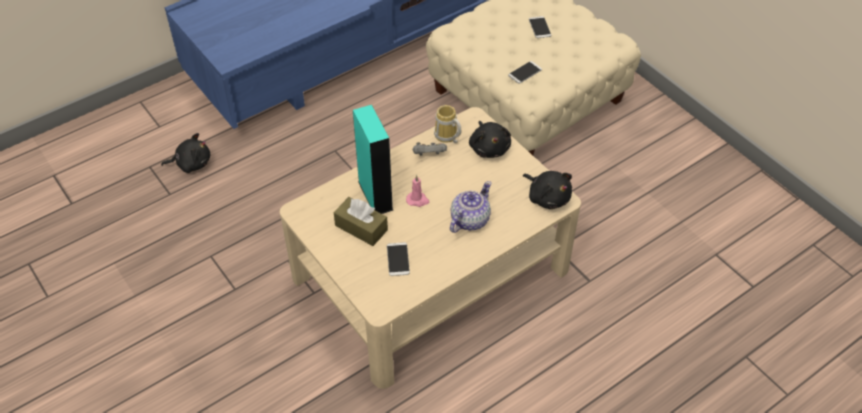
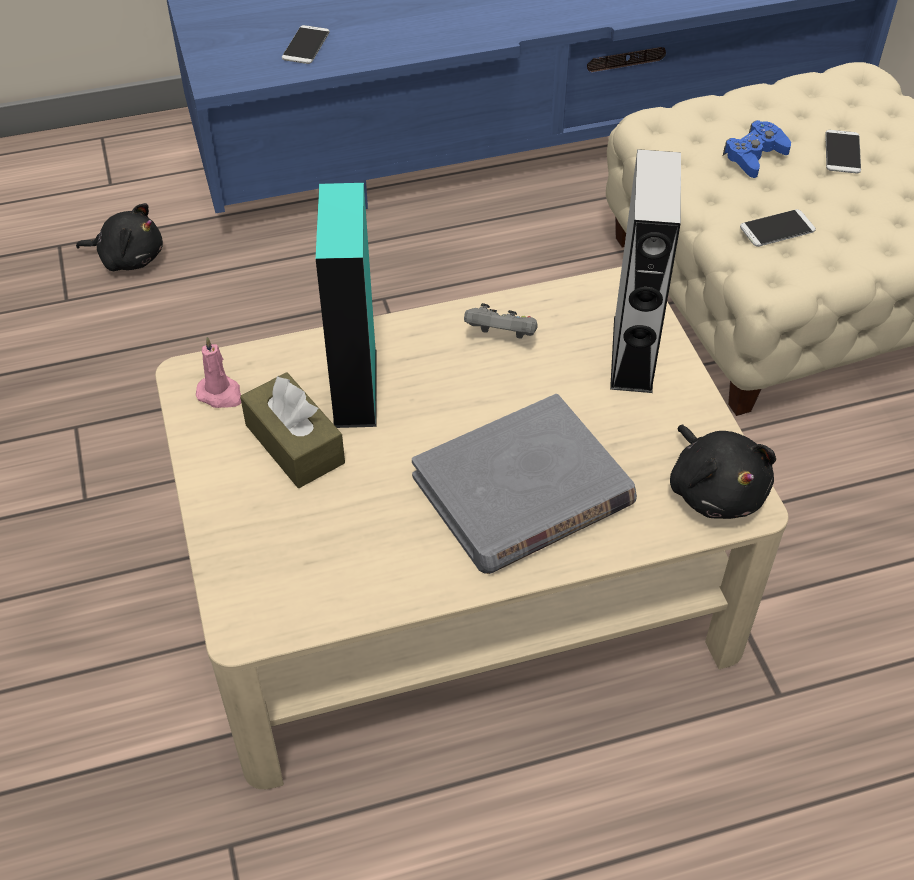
camera: 20 degrees right, 0 degrees up
phone [387,242,410,276] -> phone moved to [282,25,330,64]
pink candle [406,175,429,207] -> pink candle moved to [196,337,241,408]
mug [434,105,461,143] -> none
teapot [450,181,491,233] -> grey book [412,394,637,574]
black plush toy [469,121,511,158] -> grey speaker [610,149,681,393]
none -> blue game controller [723,120,791,178]

